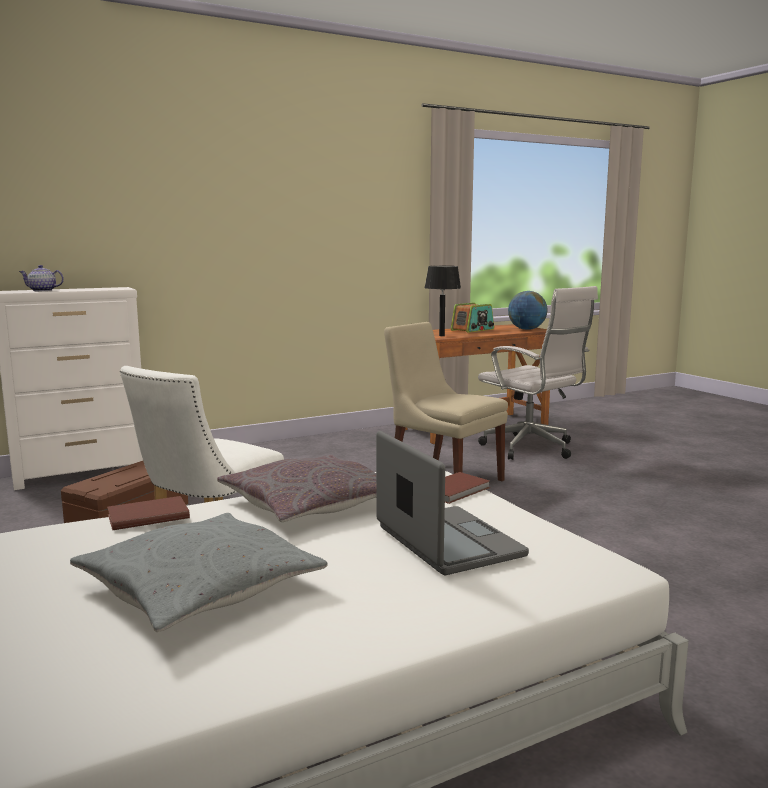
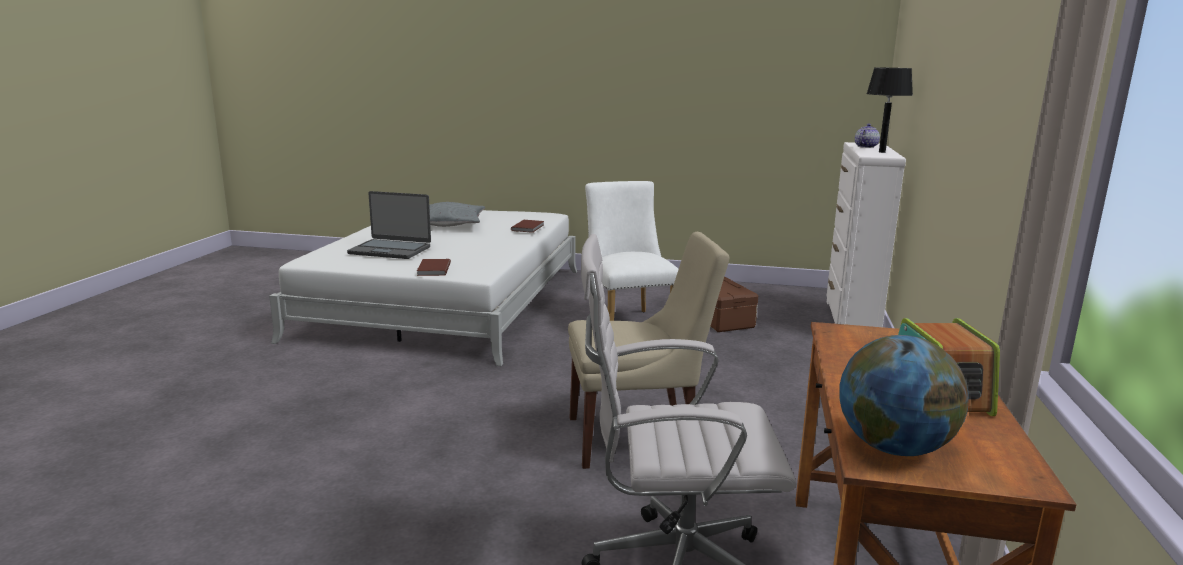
camera: 130 degrees right, 5 degrees up
grey pillow [217,455,376,522] -> none
black table lamp [424,266,461,336] -> black table lamp moved to [867,67,913,153]

